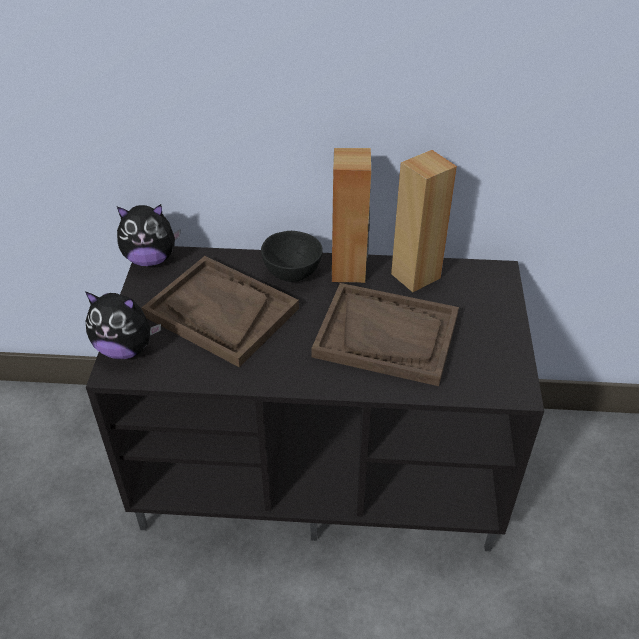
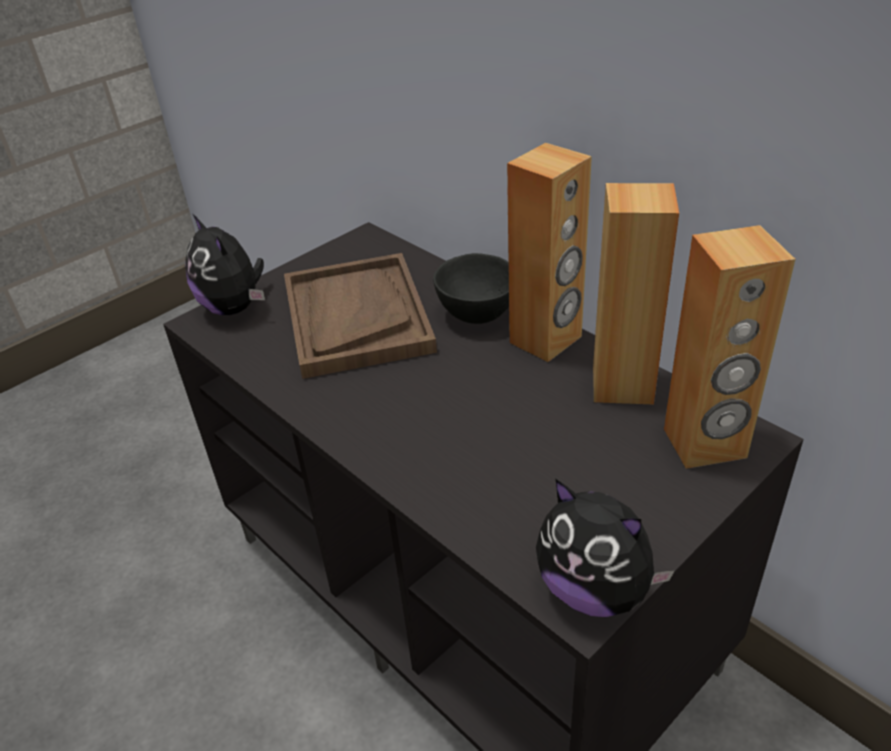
camera: 45 degrees right, 5 degrees down
plush toy [117,204,180,266] -> plush toy moved to [536,479,675,617]
brown tray [311,283,459,386] -> none
none -> brown speaker [664,225,795,469]

